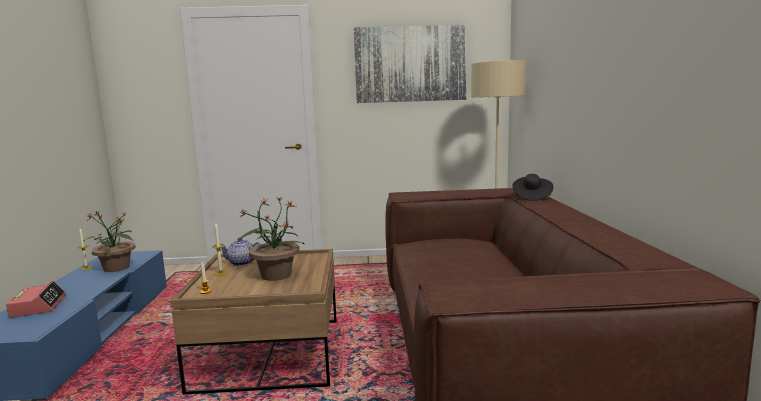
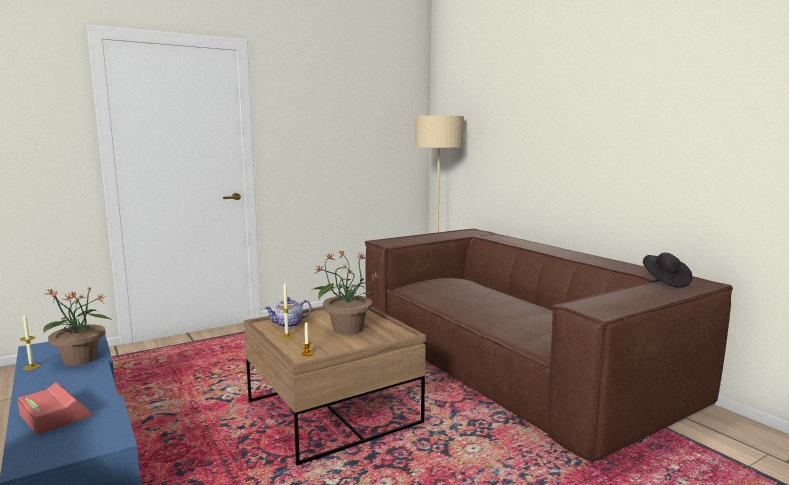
camera: 30 degrees left, 0 degrees up
picture [354,25,467,103] -> none
black hat [513,174,553,201] -> black hat moved to [643,253,692,288]

